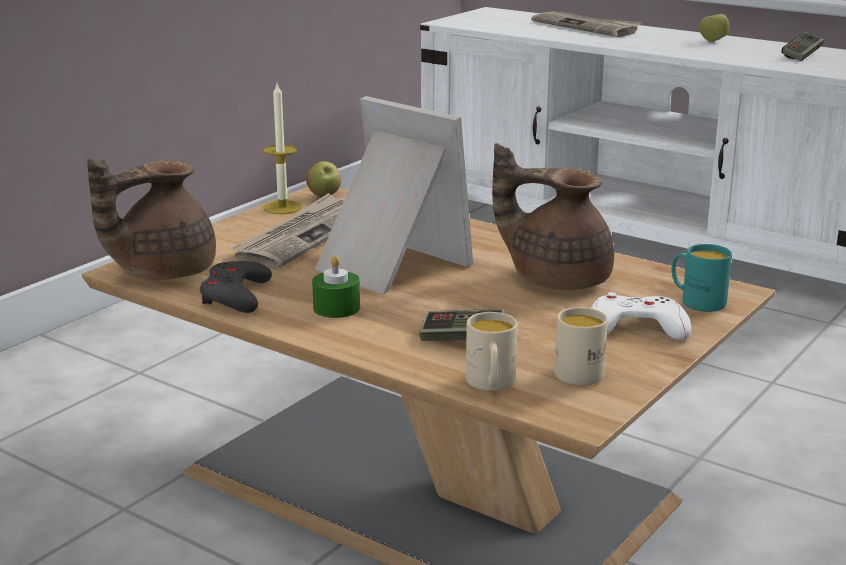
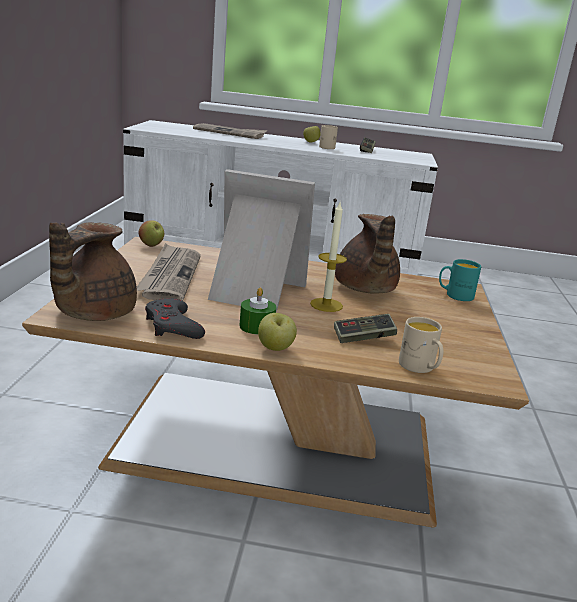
camera: 30 degrees left, 0 degrees up
candle [263,84,302,214] -> candle moved to [310,202,347,312]
brown teapot [492,143,614,290] -> brown teapot turned 90 degrees counterclockwise [335,214,400,294]
beige mug [554,307,608,386] -> beige mug moved to [319,125,338,149]
white game controller [591,292,691,340] -> none
none -> apple [258,313,297,351]

